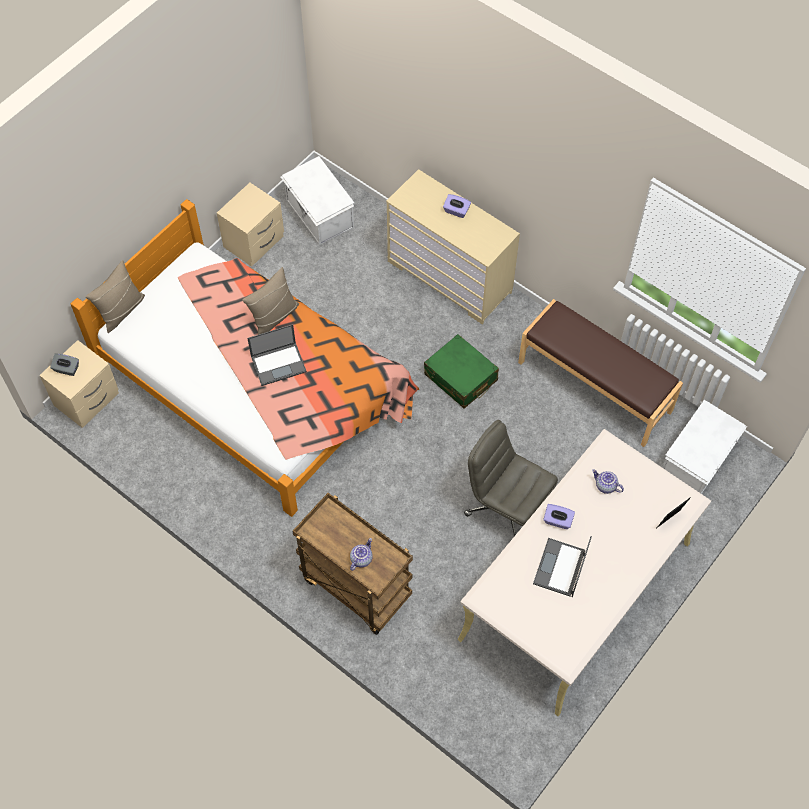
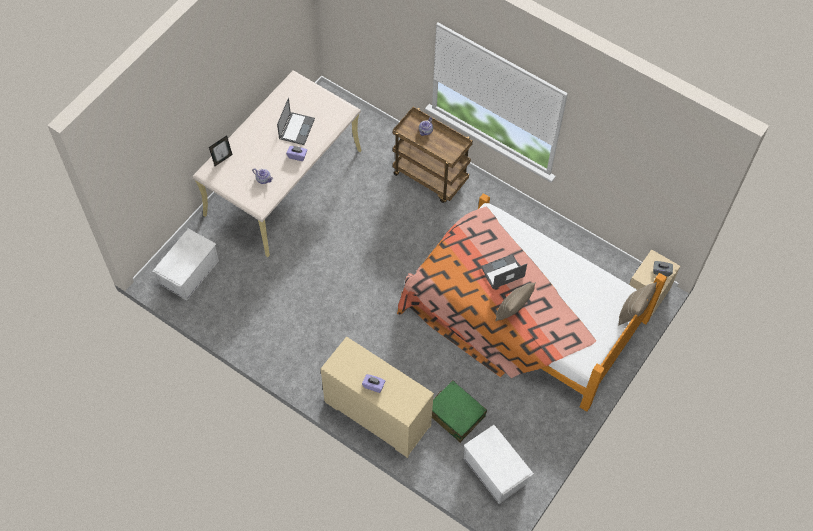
camera: 175 degrees right, 0 degrees up
beige nightstand [217,183,284,267] -> none
green suitcase [424,334,499,408] -> green suitcase moved to [432,380,487,443]
grey office chair [464,420,558,536] -> none
brown bench [518,299,683,447] -> none

